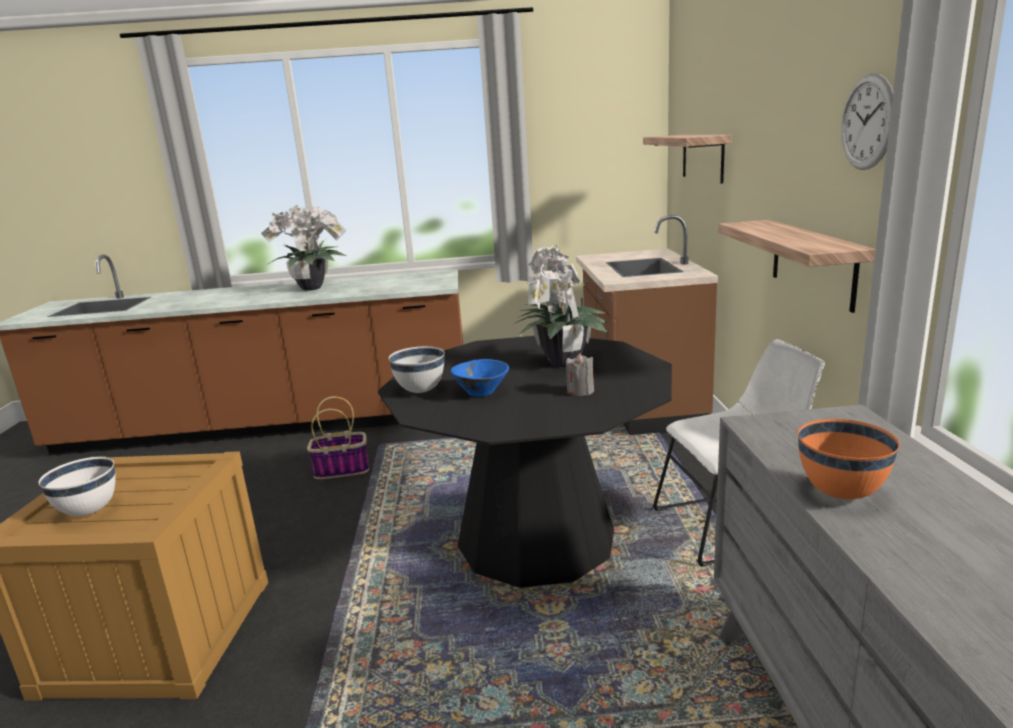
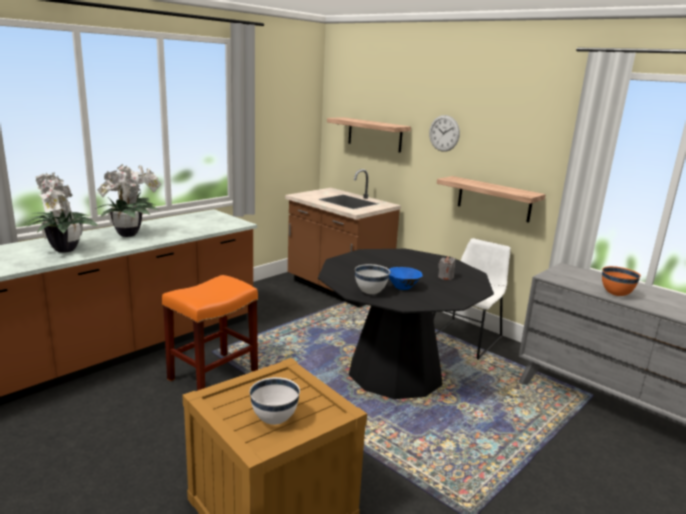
camera: 45 degrees left, 0 degrees up
basket [307,396,369,479] -> orange stool [162,275,258,391]
potted plant [512,245,608,367] -> potted plant moved to [25,173,99,253]
wall clock [841,73,893,170] -> wall clock moved to [429,115,460,152]

